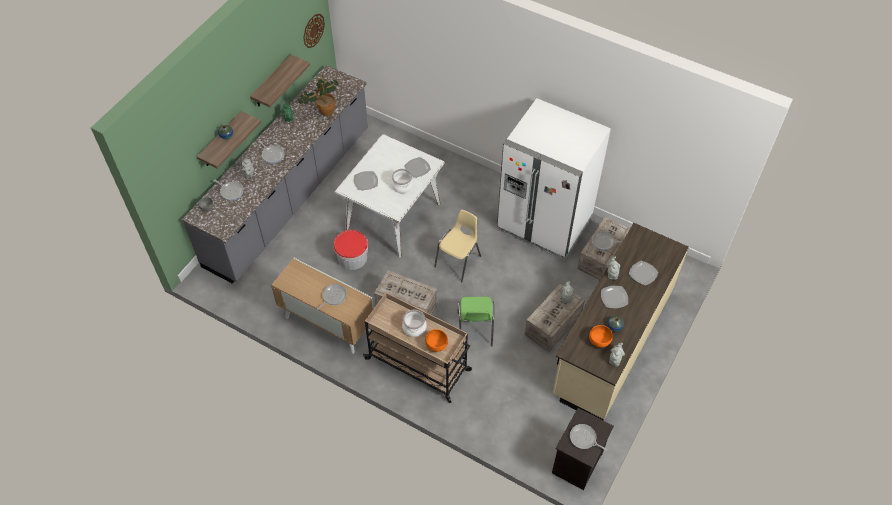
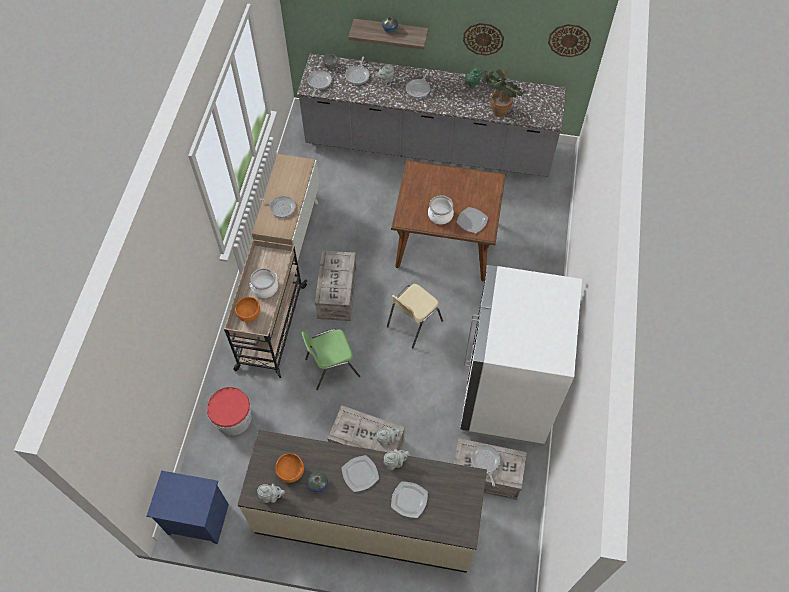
camera: 70 degrees right, 5 degrees up
shelf [250,54,310,107] -> wall clock [463,23,504,56]
bucket [333,230,368,270] -> bucket moved to [207,387,252,436]
white dining table [334,134,445,258] -> brown dining table [391,160,506,282]
plate [354,171,378,190] -> none
beige chair [434,209,481,282] -> beige chair turned 120 degrees clockwise [387,284,443,348]
black nightstand [552,408,614,490] -> blue nightstand [147,470,229,544]
frying pan [570,424,607,451] -> frying pan moved to [307,70,332,97]

